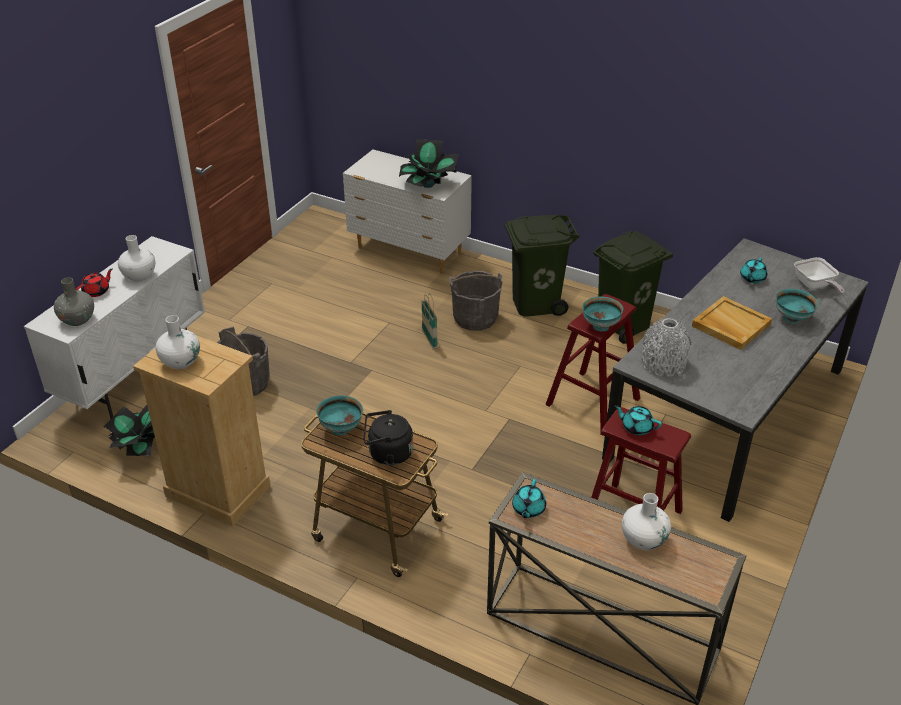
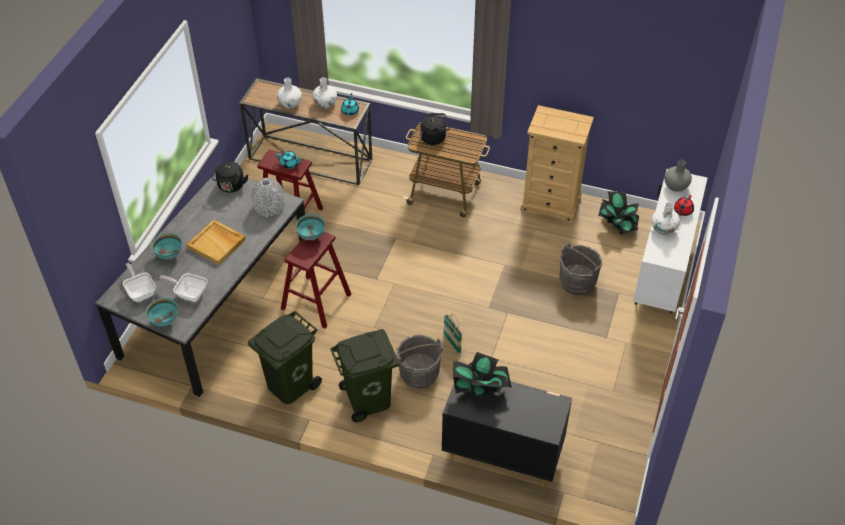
camera: 170 degrees right, 10 degrees up
white vase [155,315,200,369] -> white vase moved to [312,77,337,108]
turquoise bowl [316,395,363,435] -> turquoise bowl moved to [145,298,178,326]
white dresser [343,150,472,274] -> black dresser [442,382,572,486]
turquoise teapot [740,258,767,283] -> frying pan [160,273,208,302]
none -> black kettle [212,161,248,193]

